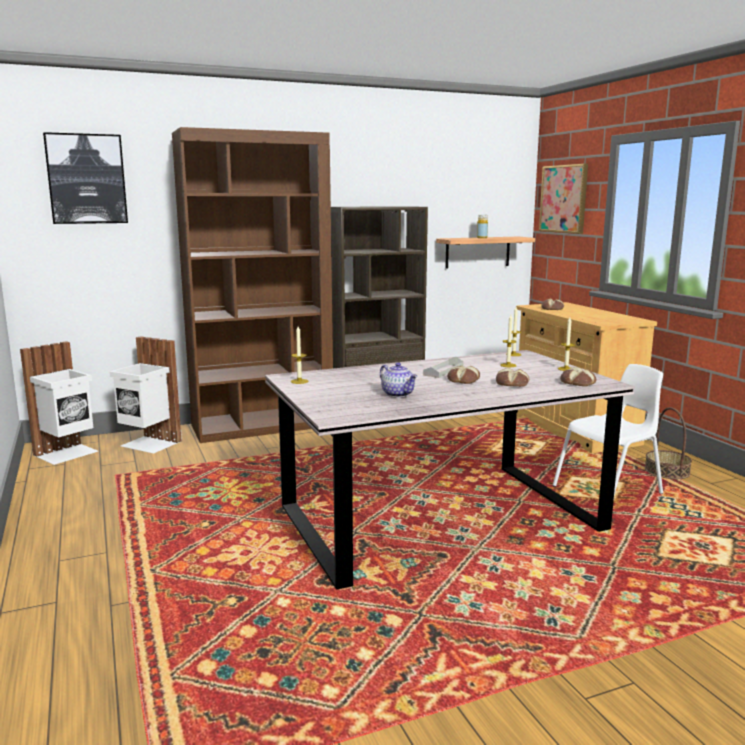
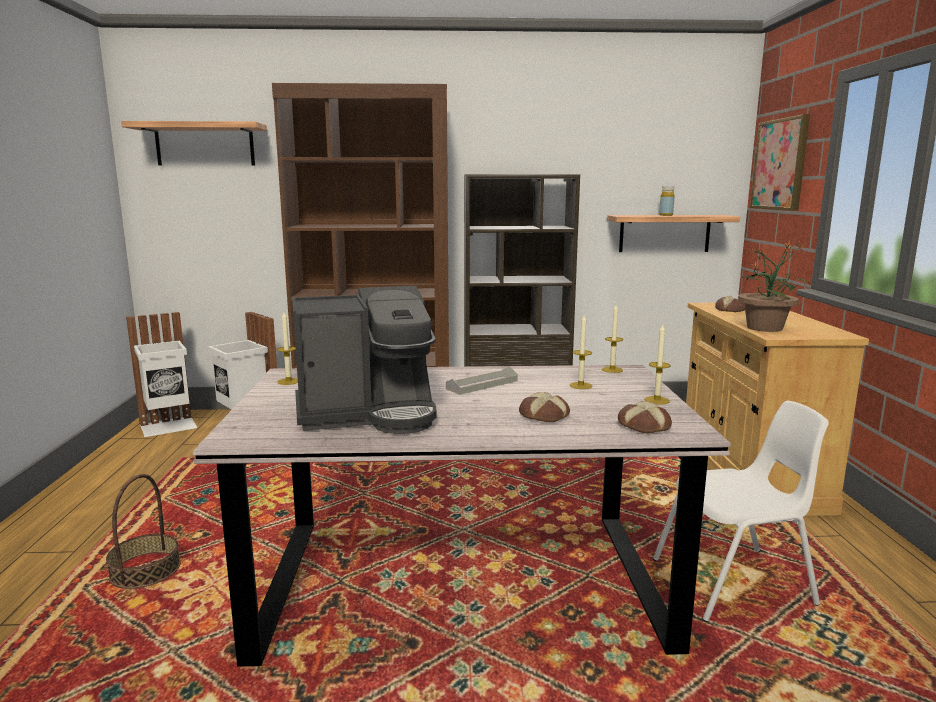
camera: 20 degrees right, 0 degrees up
picture [43,132,128,224] -> shelf [121,121,267,166]
teapot [380,363,417,398] -> coffee machine [292,286,437,434]
bread [447,366,480,384] -> none
basket [645,407,692,479] -> basket moved to [106,474,181,589]
none -> potted plant [738,241,810,332]

